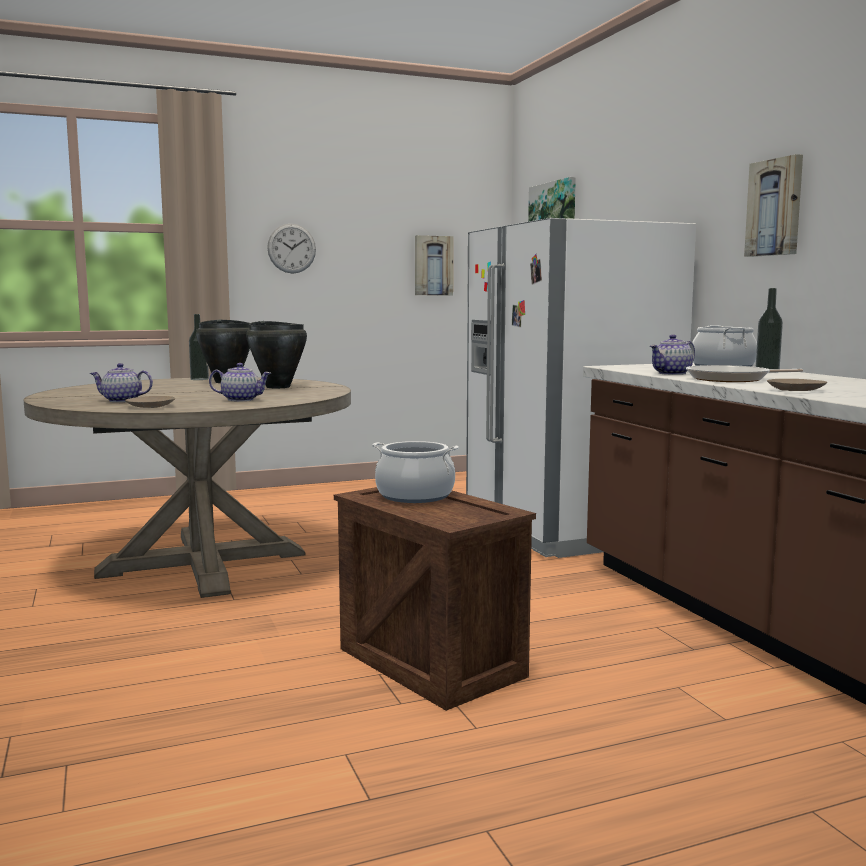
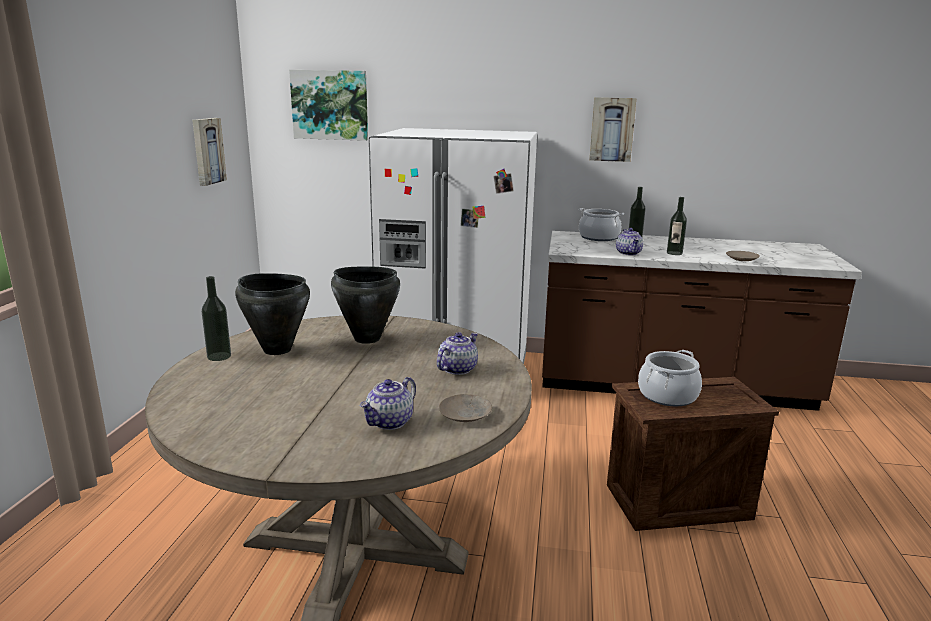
camera: 60 degrees left, 10 degrees up
wall clock [267,224,316,274] -> none
frying pan [686,365,803,382] -> bottle [667,197,687,255]

